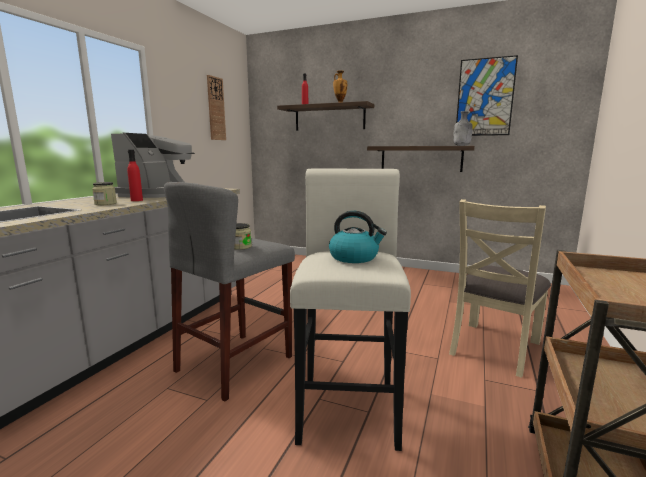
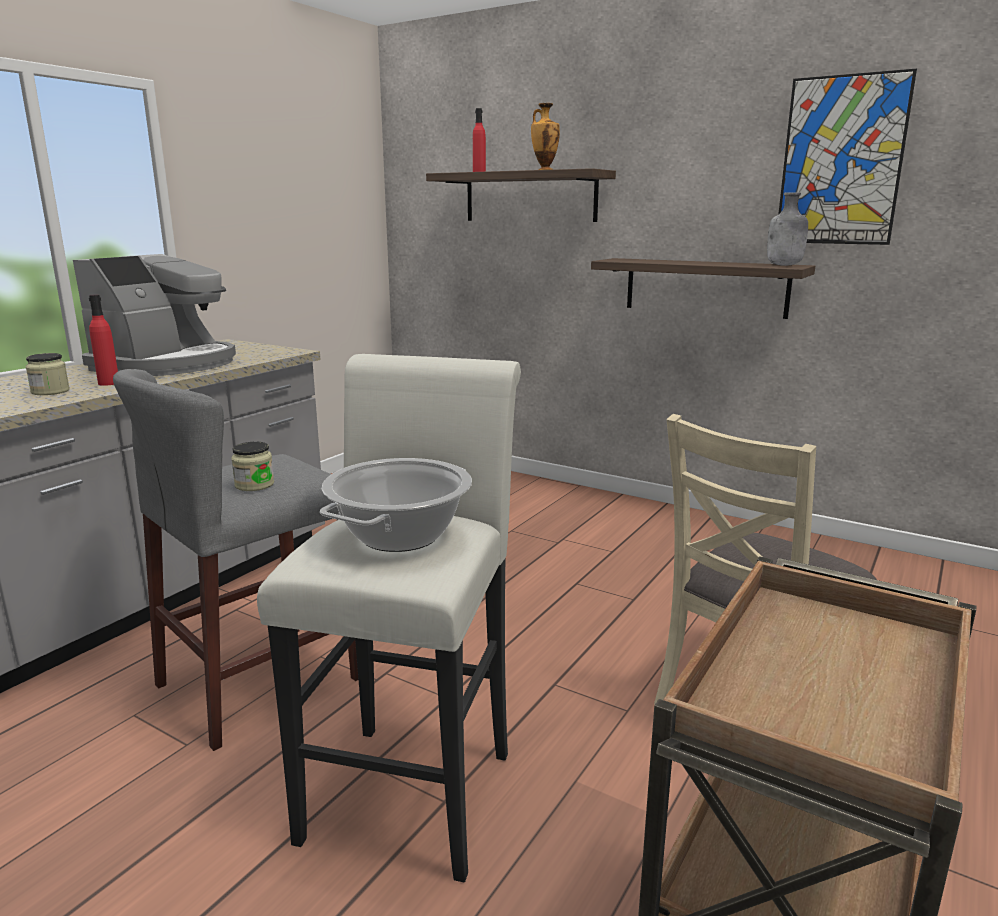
camera: 10 degrees right, 5 degrees up
wall clock [207,75,226,140] -> none
kettle [329,211,387,263] -> cooking pot [320,458,472,552]

